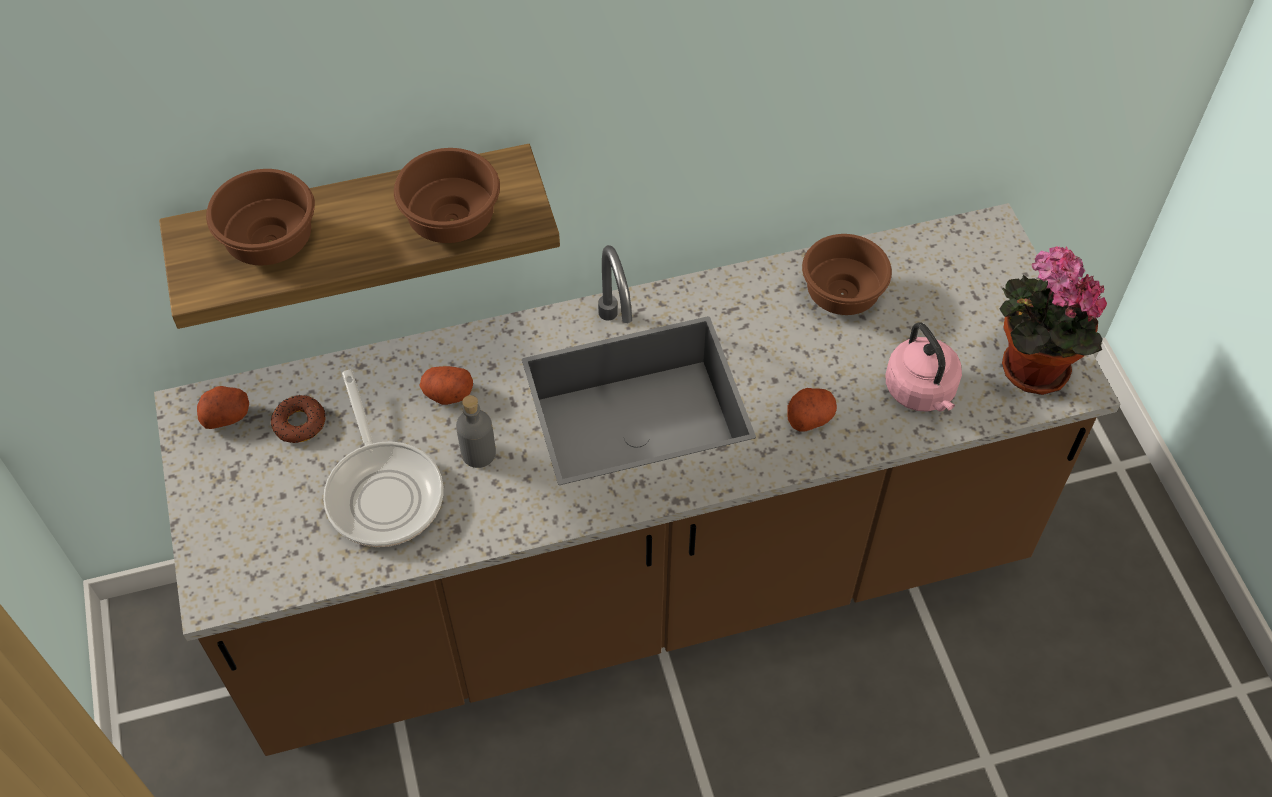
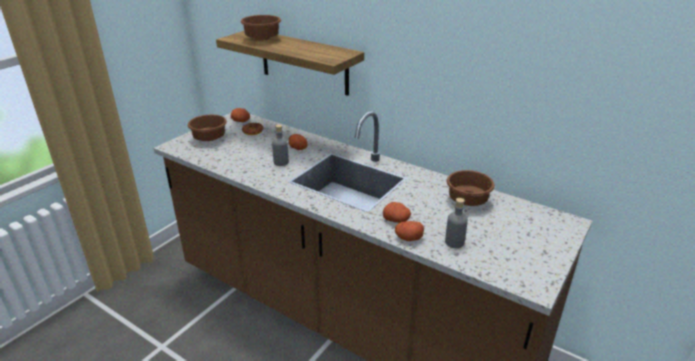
camera: 50 degrees right, 25 degrees down
frying pan [323,370,443,547] -> none
brown bowl [394,148,500,243] -> brown bowl moved to [188,115,227,141]
pink kettle [885,322,962,412] -> grey bottle [445,198,468,248]
potted plant [999,246,1107,395] -> none
none -> potato [395,221,424,241]

